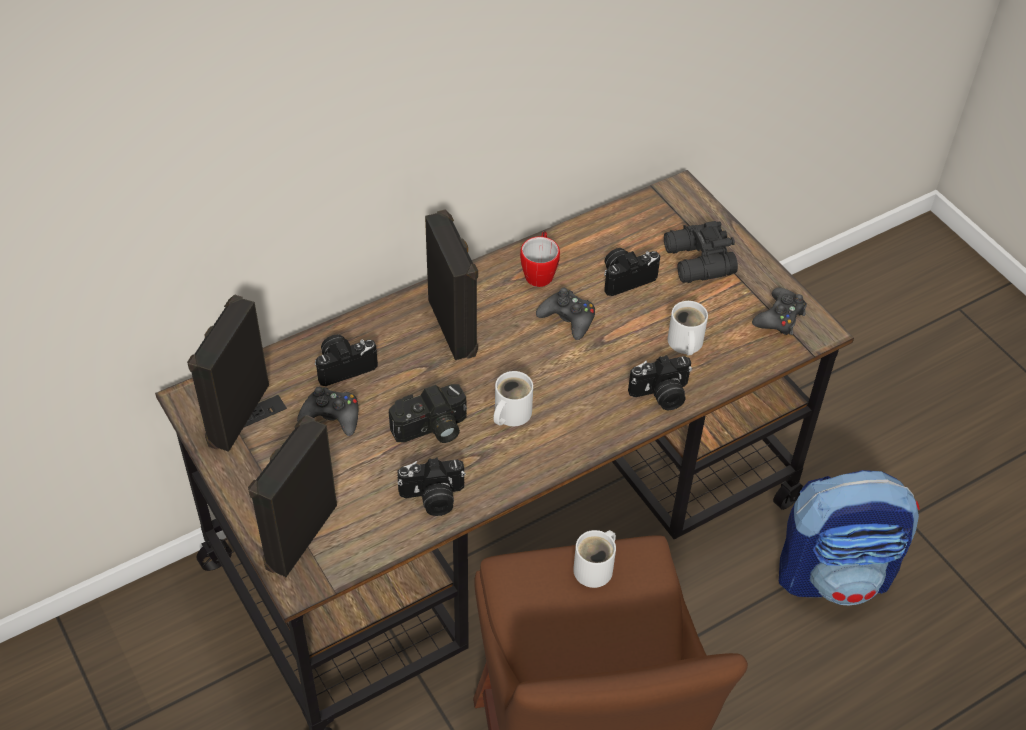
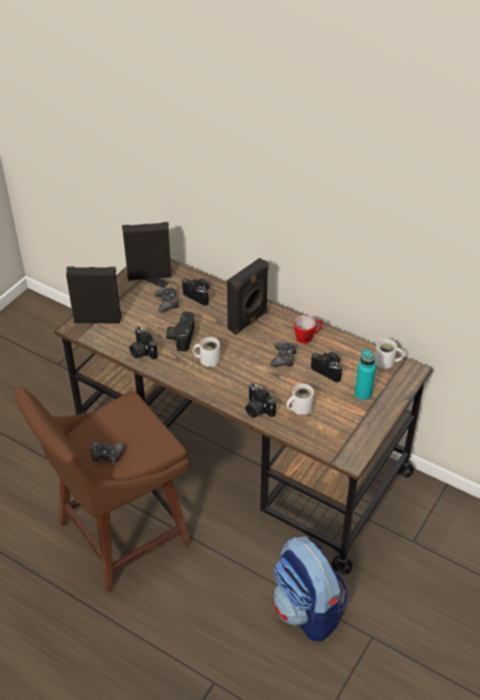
camera: 65 degrees right, 5 degrees down
camera [389,384,467,443] -> camera turned 60 degrees clockwise [166,311,195,352]
white mug [573,530,616,588] -> white mug moved to [375,339,403,369]
black binoculars [664,221,738,283] -> turquoise bottle [355,349,376,401]
black game controller [752,287,807,335] -> black game controller moved to [90,441,125,465]

